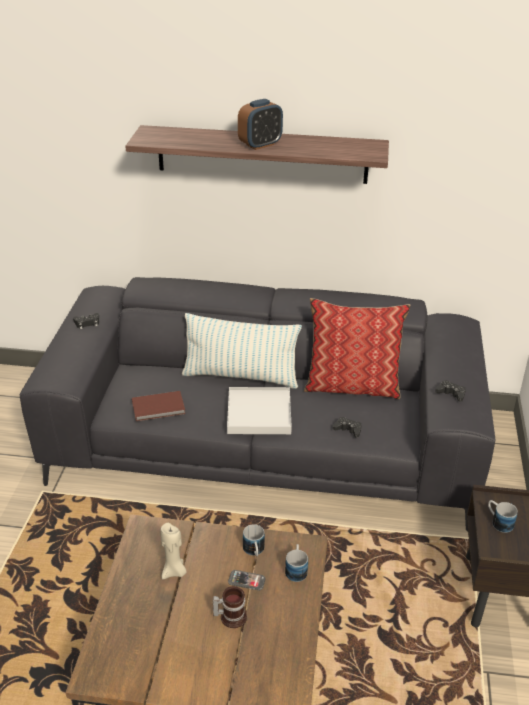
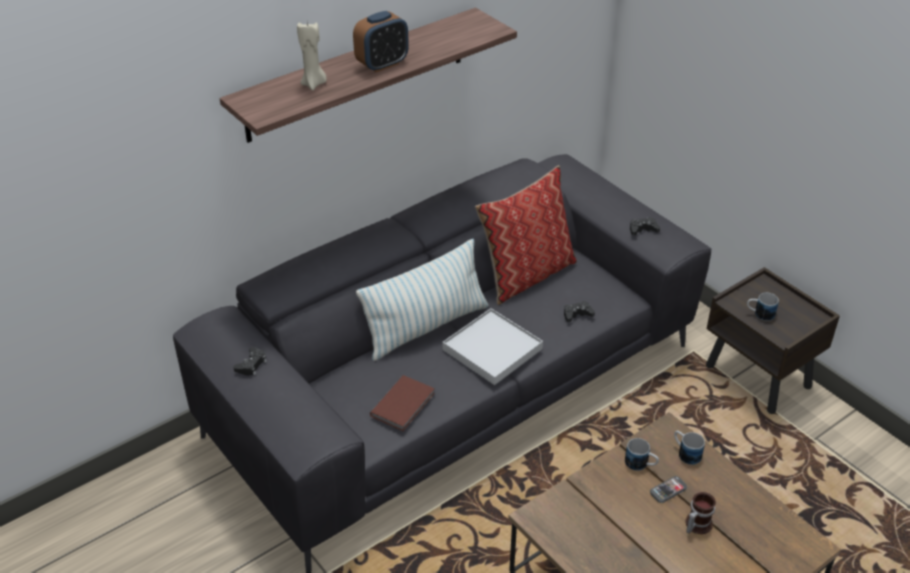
camera: 45 degrees left, 5 degrees up
beige candle [160,523,187,580] -> beige candle moved to [297,22,327,91]
alarm clock [238,99,283,150] -> alarm clock turned 45 degrees clockwise [353,11,409,72]

